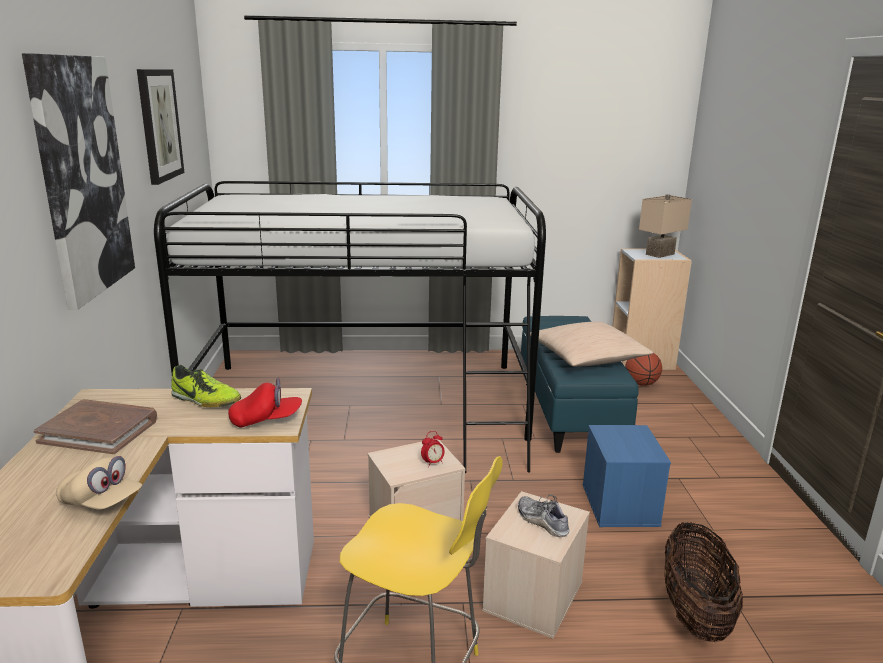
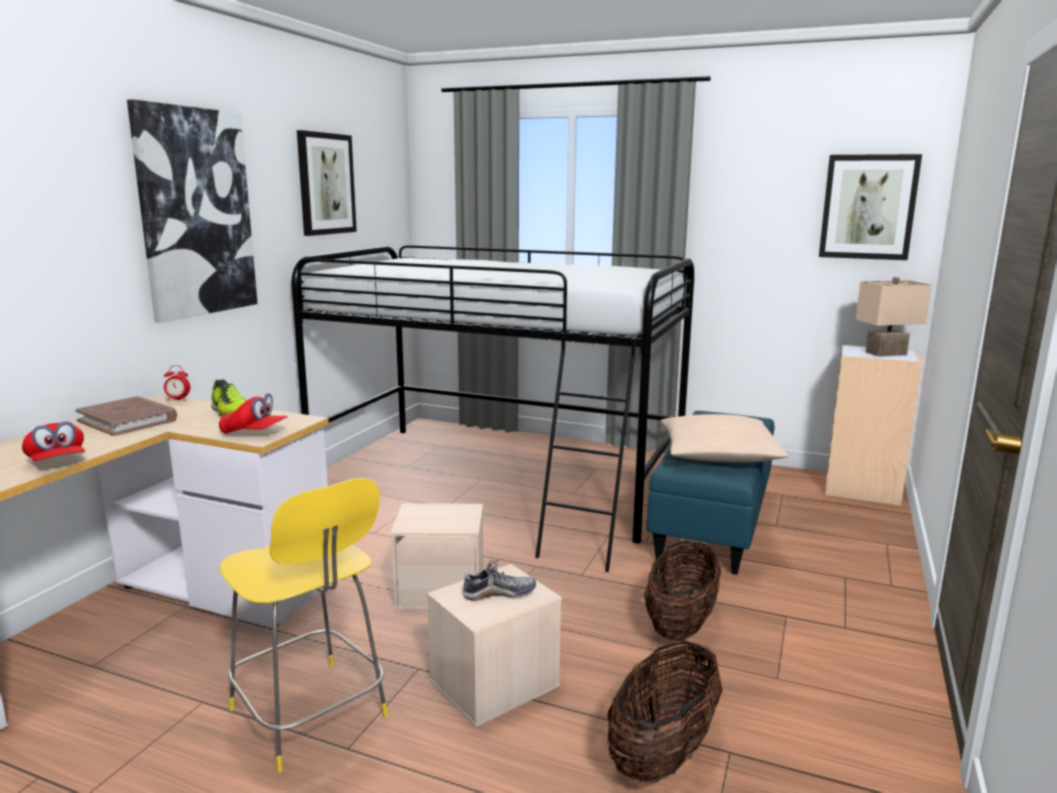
camera: 25 degrees right, 5 degrees down
beige cap [56,456,142,509] -> red cap [22,422,85,461]
alarm clock [421,431,445,467] -> alarm clock moved to [164,365,190,401]
shoe [518,495,569,537] -> shoe turned 90 degrees clockwise [462,560,536,601]
blue storage box [583,425,671,527] -> basket [644,541,721,641]
basketball [625,353,662,386] -> none
none -> picture [819,154,922,260]

